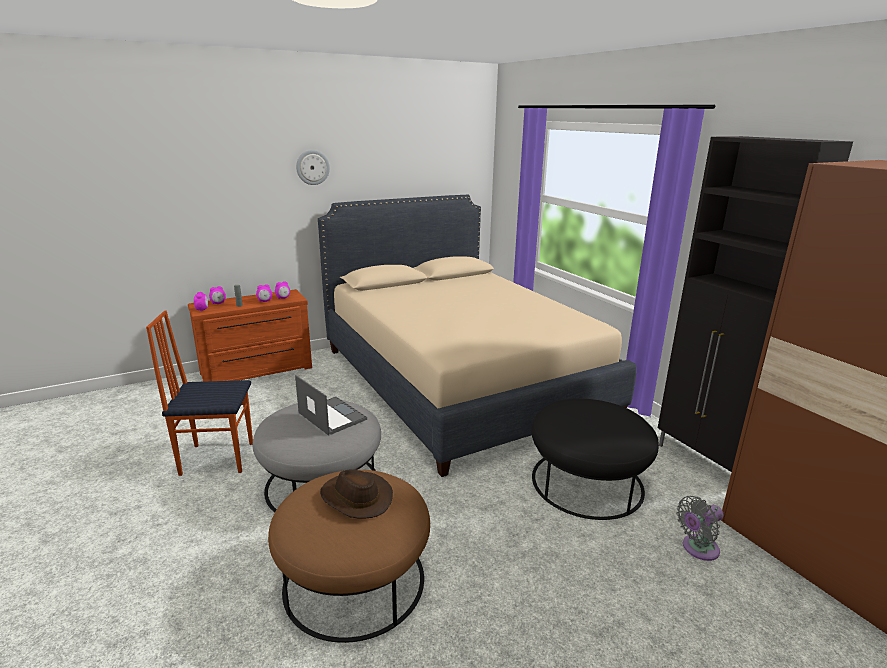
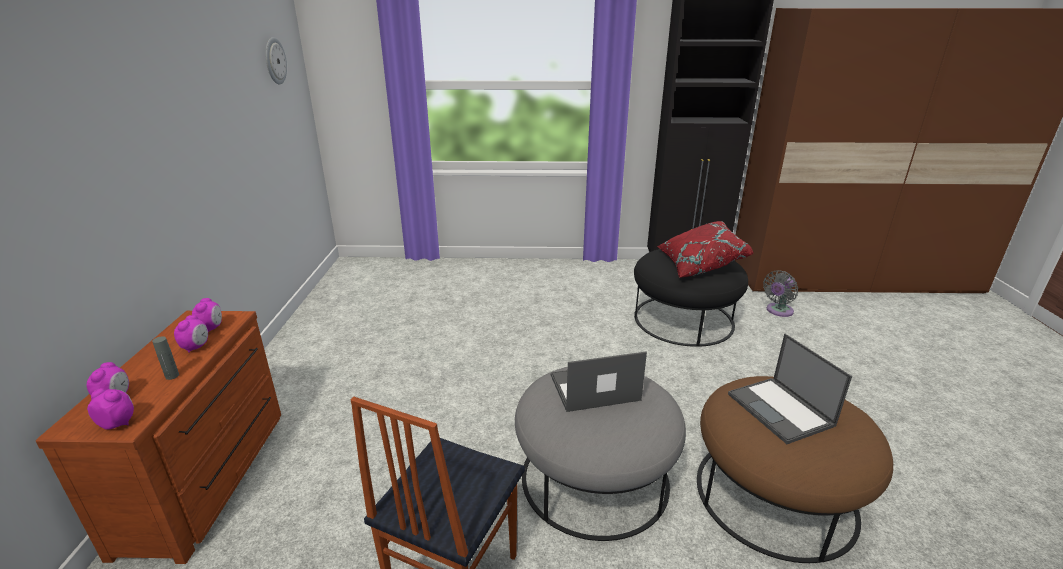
camera: 60 degrees left, 5 degrees up
wall clock [296,150,330,185] -> wall clock moved to [266,37,287,85]
beige bed [318,195,637,477] -> none
brown hat [320,470,393,519] -> laptop [728,334,852,444]
grey fan [676,496,723,561] -> grey fan turned 45 degrees clockwise [763,270,798,317]
none -> red pillow [658,221,753,278]

